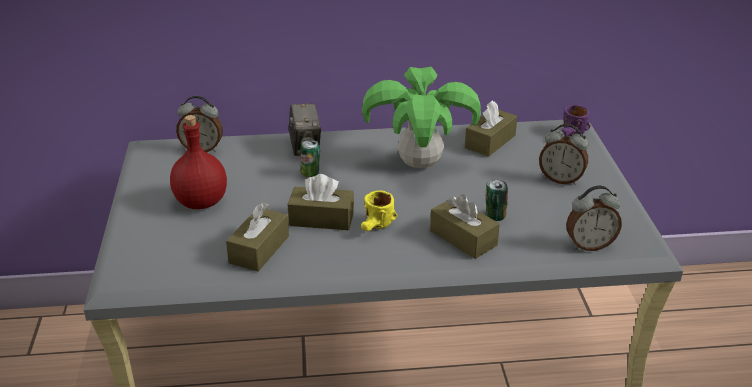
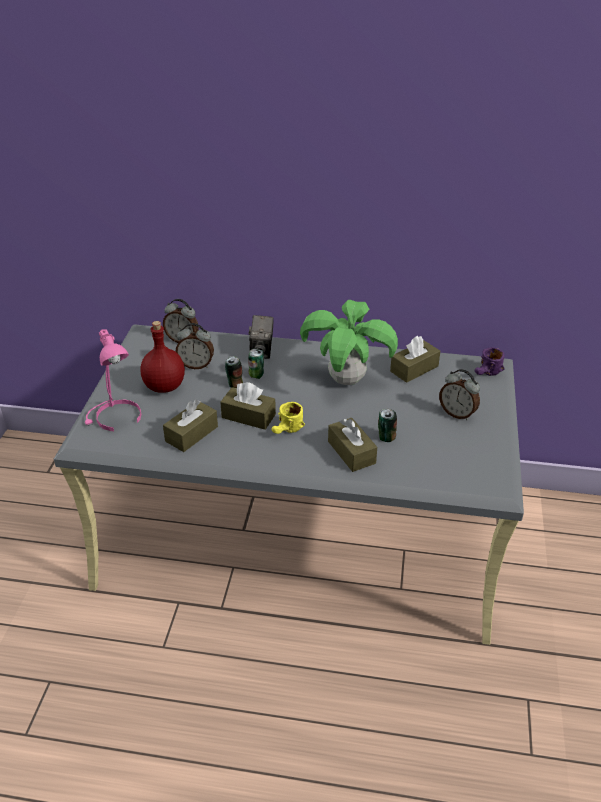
camera: 15 degrees right, 5 degrees up
alarm clock [566,186,622,251] -> alarm clock moved to [176,323,214,369]
none -> pink table lamp [85,329,141,431]
none -> can [225,356,243,388]

